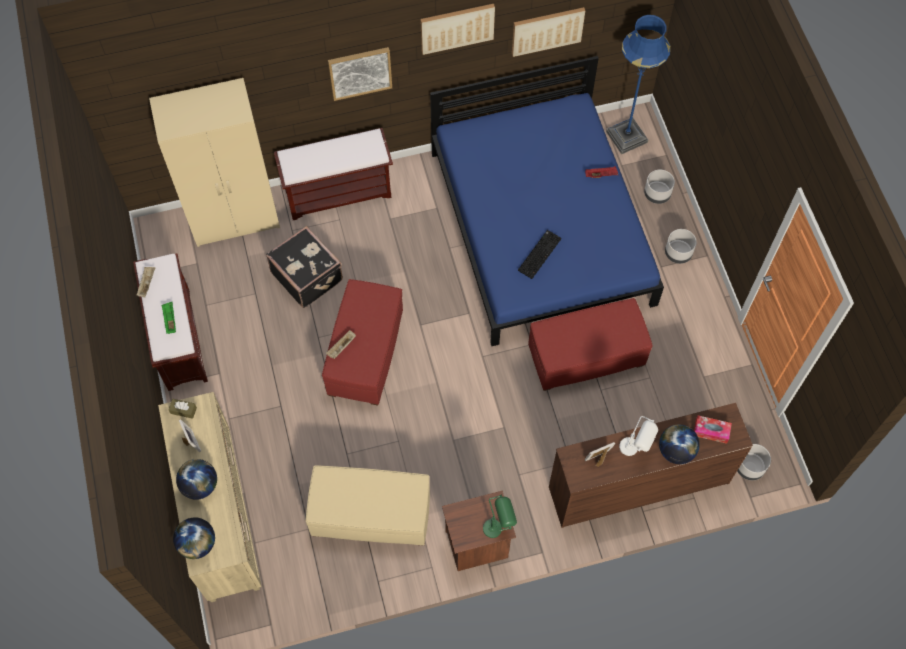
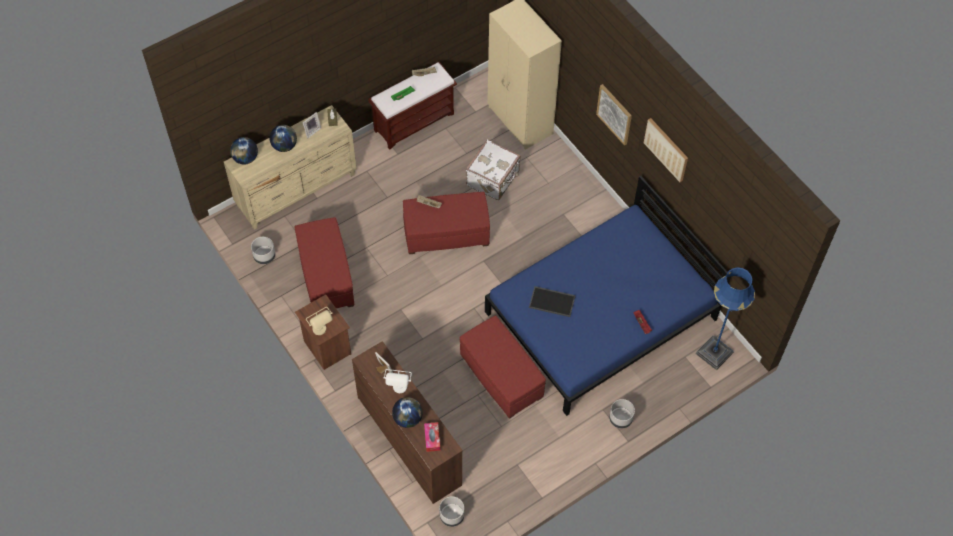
camera: 70 degrees right, 5 degrees down
black suitcase [266,226,343,308] -> white suitcase [466,139,521,200]
brown bench [274,128,393,220] -> none
beige ottoman [306,465,430,545] -> red ottoman [294,217,354,308]
green table lamp [483,495,517,538] -> beige table lamp [306,307,332,335]
picture [512,7,585,57] -> none
keyboard [518,230,561,279] -> tray [529,286,576,317]
grey planter [644,170,675,204] -> grey planter moved to [251,237,275,264]

